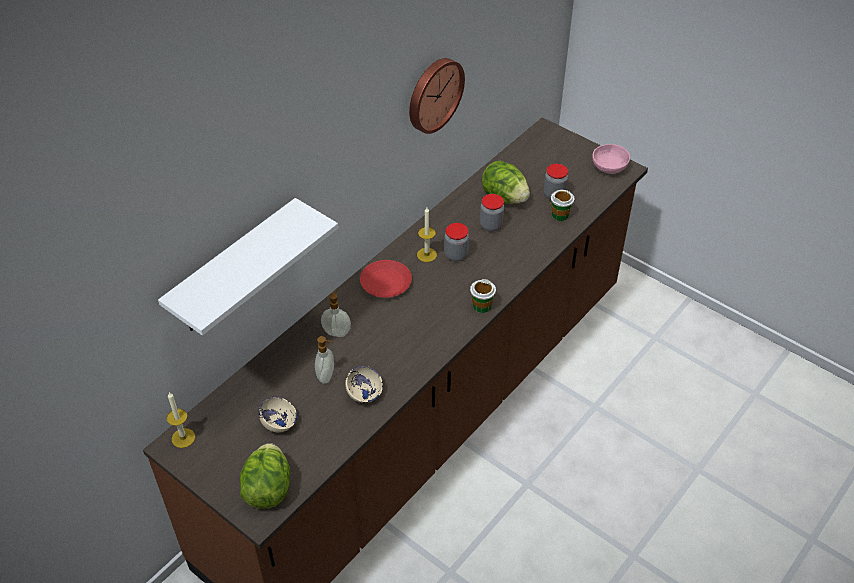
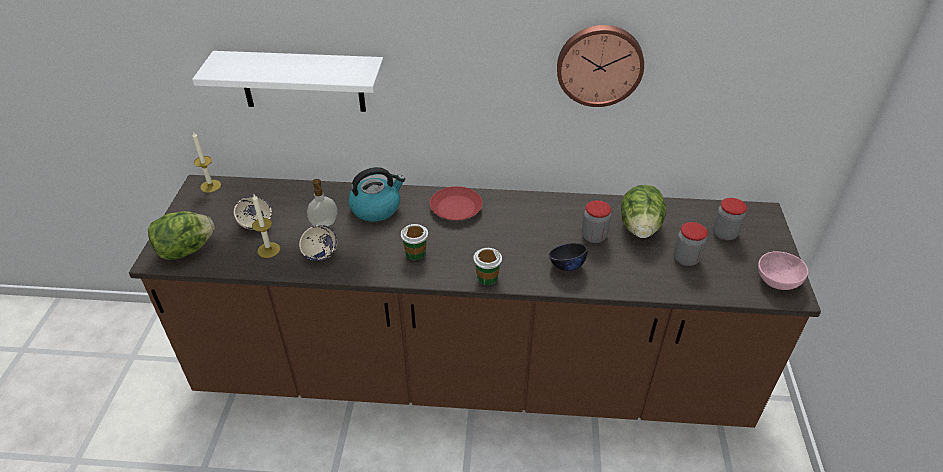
camera: 55 degrees right, 5 degrees down
soap dispenser [321,290,351,337] -> kettle [348,167,405,222]
candle [417,208,437,262] -> candle moved to [252,193,280,258]
jar [444,223,469,261] -> jar moved to [713,198,747,240]
cup [551,190,575,221] -> cup moved to [401,224,428,260]
none -> black bowl [549,243,587,271]

